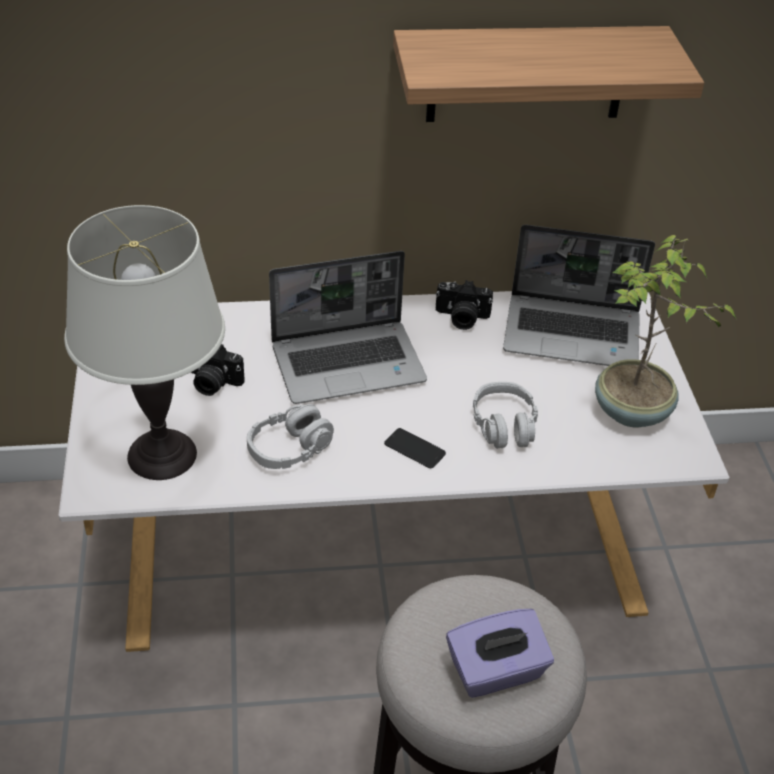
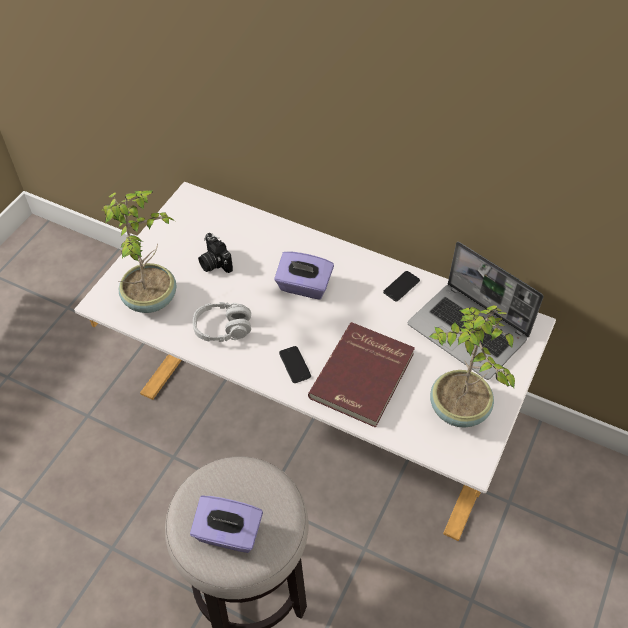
camera: 35 degrees right, 10 degrees up
white table lamp [64,205,225,480] -> potted plant [101,190,176,313]
laptop [269,251,427,404] -> purple tissue box [274,251,334,300]
shelf [393,26,704,122] -> none
camera [436,280,493,330] -> phone [383,271,420,302]
grey headphones [473,382,538,449] -> red book [308,322,415,428]

